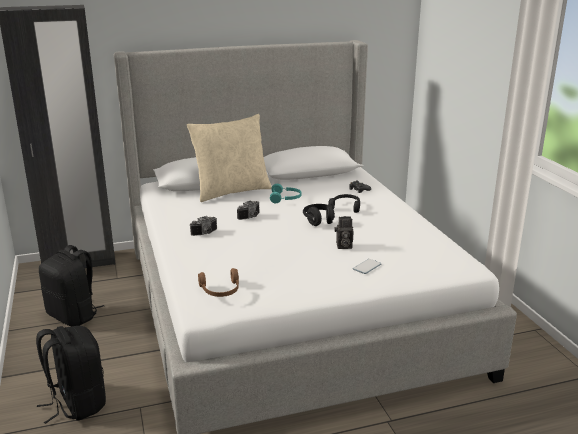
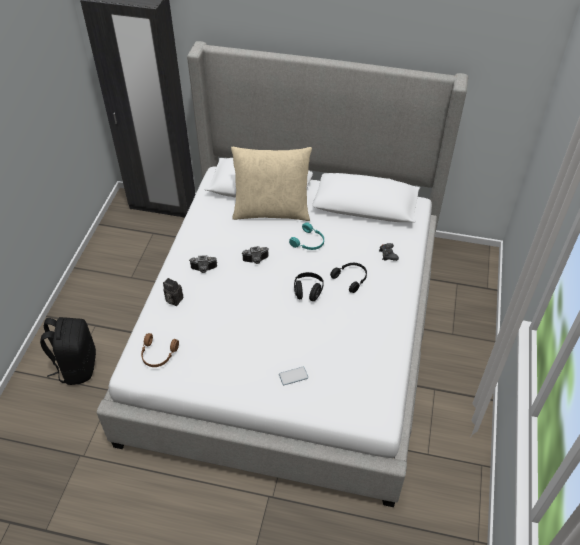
camera: 30 degrees right, 25 degrees up
black backpack [39,245,104,326] -> none
camera [334,216,353,249] -> camera moved to [163,278,183,306]

